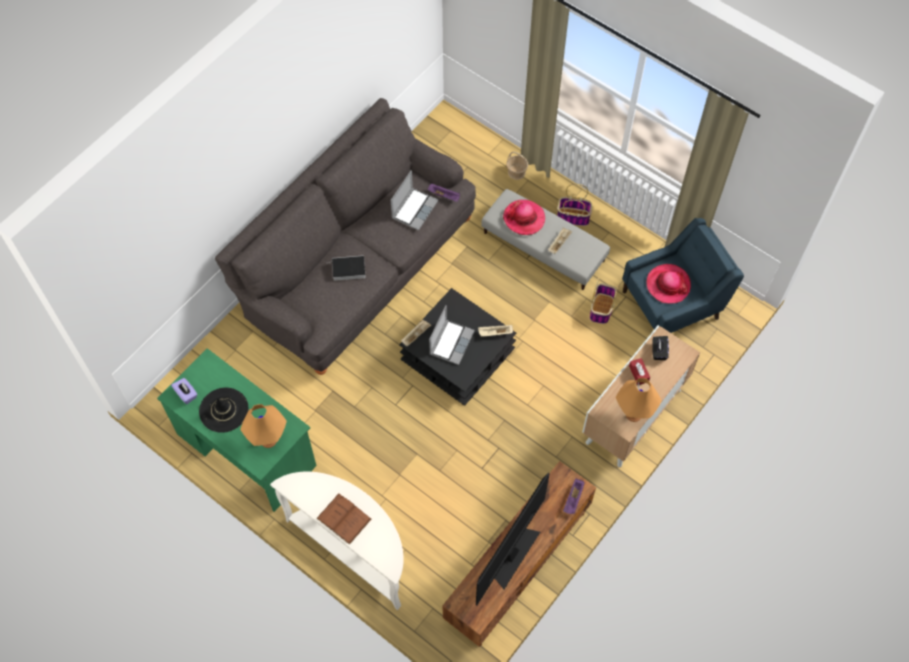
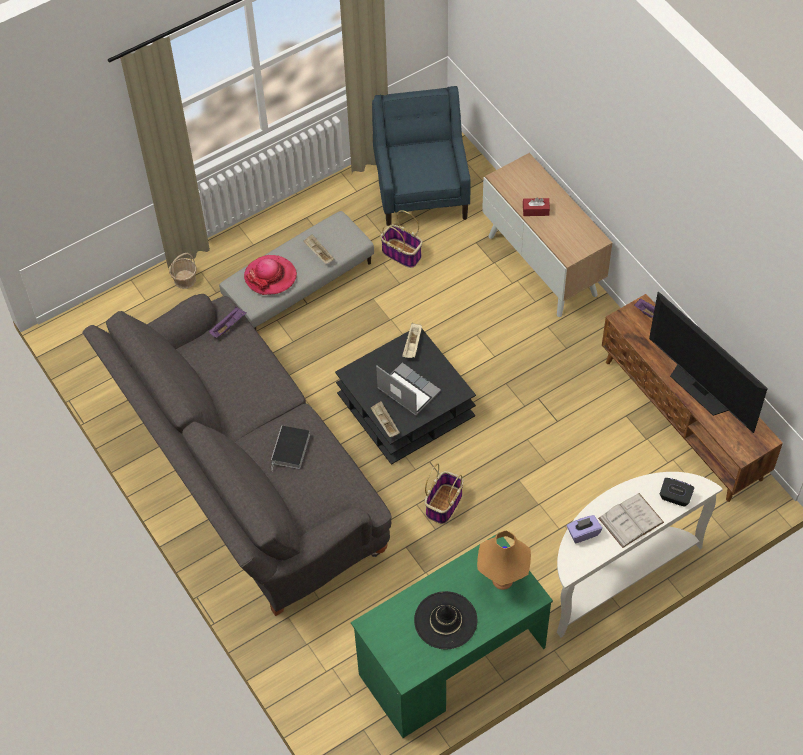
camera: 70 degrees left, 5 degrees down
purple tissue box [171,378,198,404] -> purple tissue box moved to [567,515,602,543]
brown book [317,494,371,545] -> white book [598,493,664,548]
laptop [391,170,438,230] -> none
basket [557,184,592,226] -> basket moved to [425,463,464,524]
orange table lamp [616,378,662,422] -> none
hat [646,264,691,303] -> none
black tissue box [652,336,669,360] -> black tissue box moved to [660,478,694,507]

